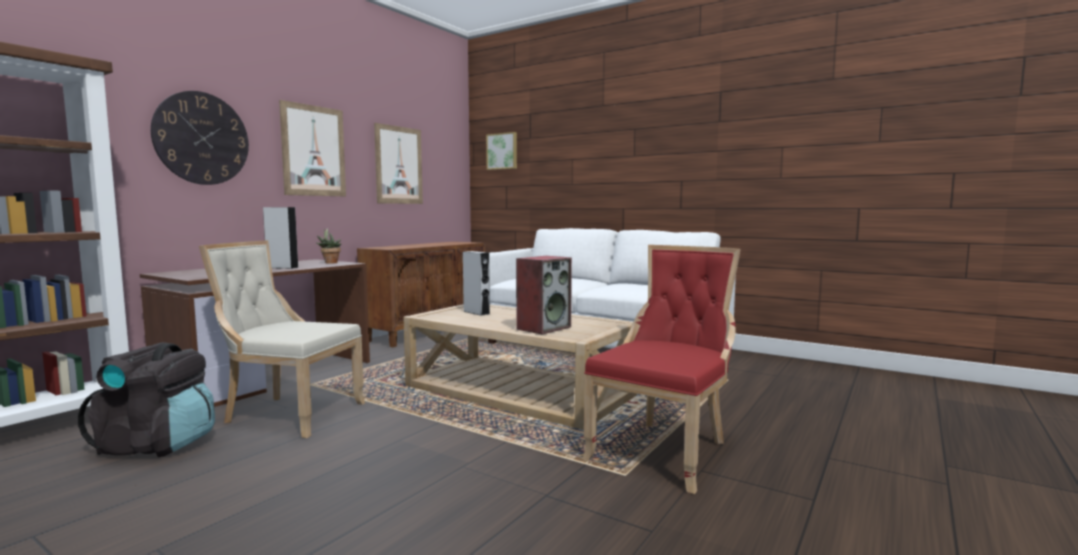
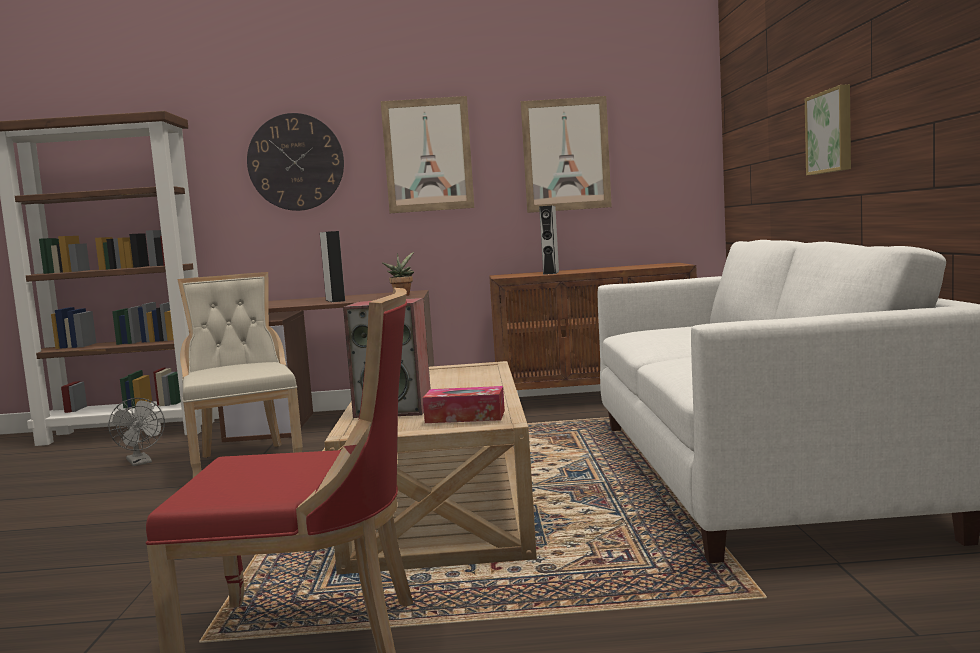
camera: 55 degrees right, 0 degrees up
black backpack [78,342,215,457] -> grey fan [108,398,165,466]
grey speaker [463,251,490,316] -> grey speaker moved to [539,206,559,275]
picture [486,132,517,170] -> picture moved to [805,84,851,175]
none -> tissue box [423,386,505,423]

